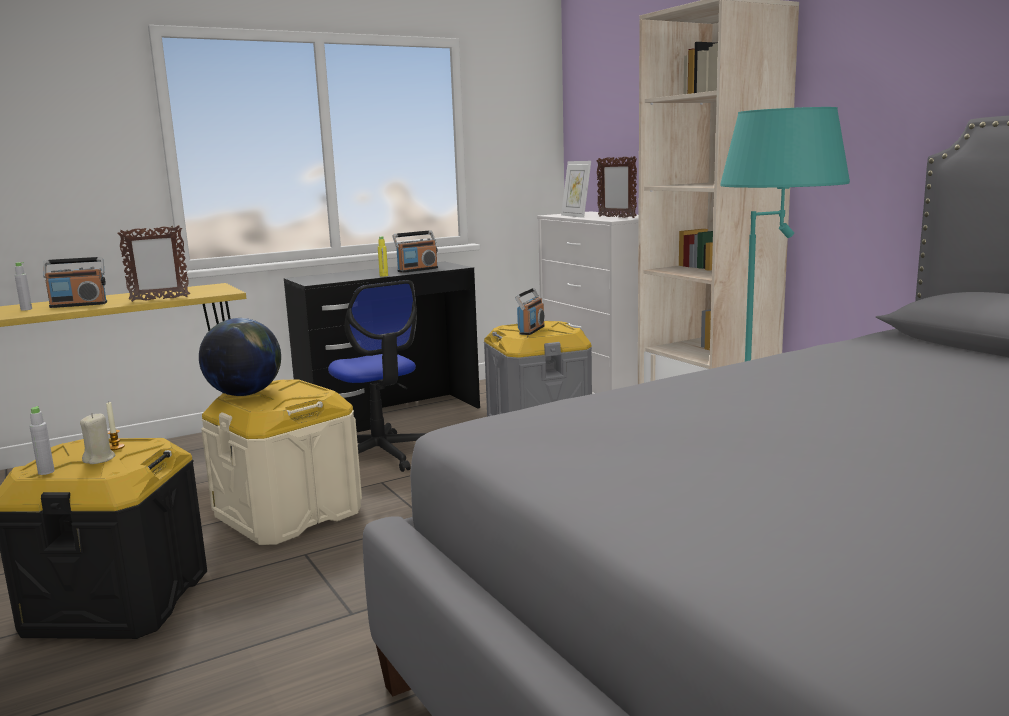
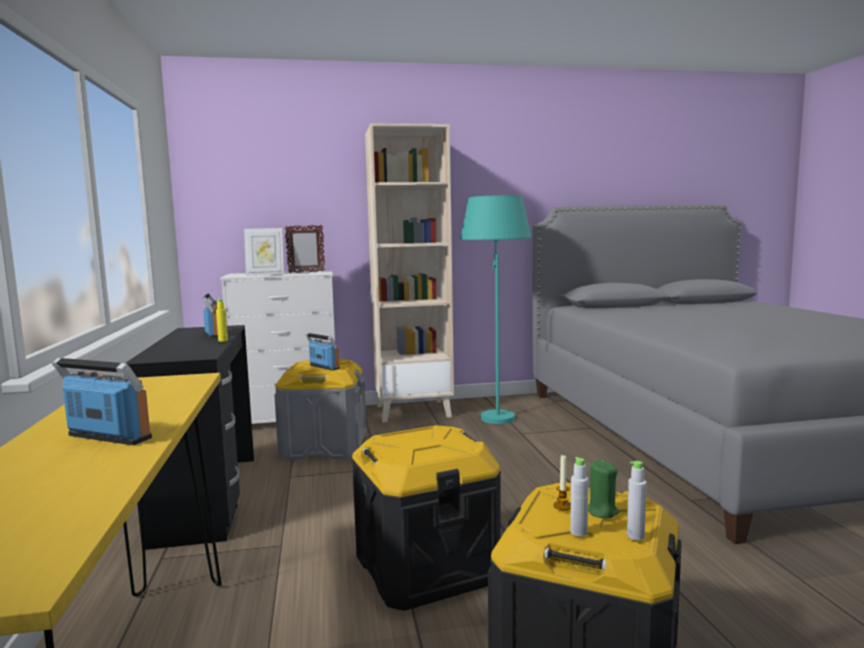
camera: 70 degrees left, 5 degrees down
grey bottle [15,262,32,311] -> grey bottle moved to [570,457,589,536]
radio [43,257,107,308] -> radio turned 75 degrees counterclockwise [52,358,152,445]
beige candle [80,413,115,464] -> green candle [588,460,620,518]
picture frame [117,225,190,302] -> none
globe [199,318,281,396] -> none
beige storage box [201,379,362,545] -> black storage box [352,425,501,611]
office chair [328,280,427,472] -> none

